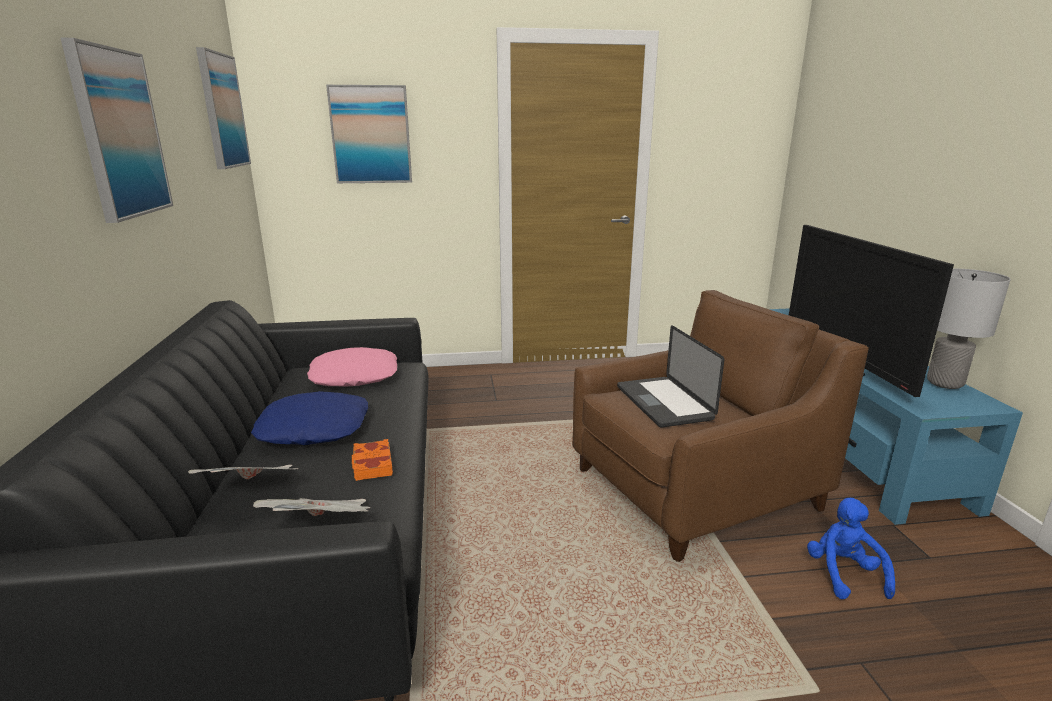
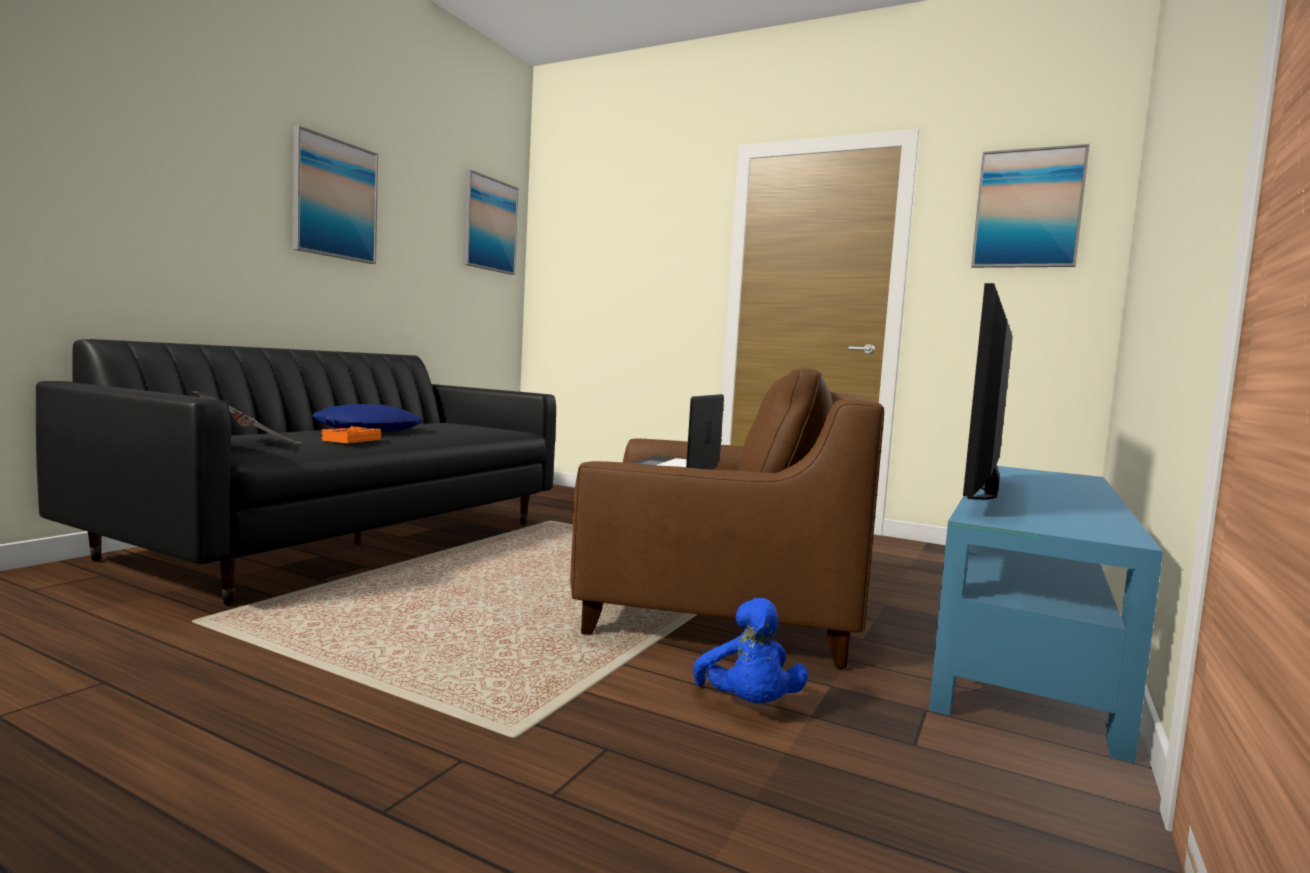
camera: 35 degrees right, 15 degrees down
newspaper [188,465,299,479] -> none
pink pillow [307,347,397,386] -> none
picture [326,85,412,183] -> picture moved to [971,144,1090,268]
blue plush toy [807,498,895,599] -> blue plush toy turned 135 degrees clockwise [693,598,808,703]
grey table lamp [927,269,1011,389] -> none

